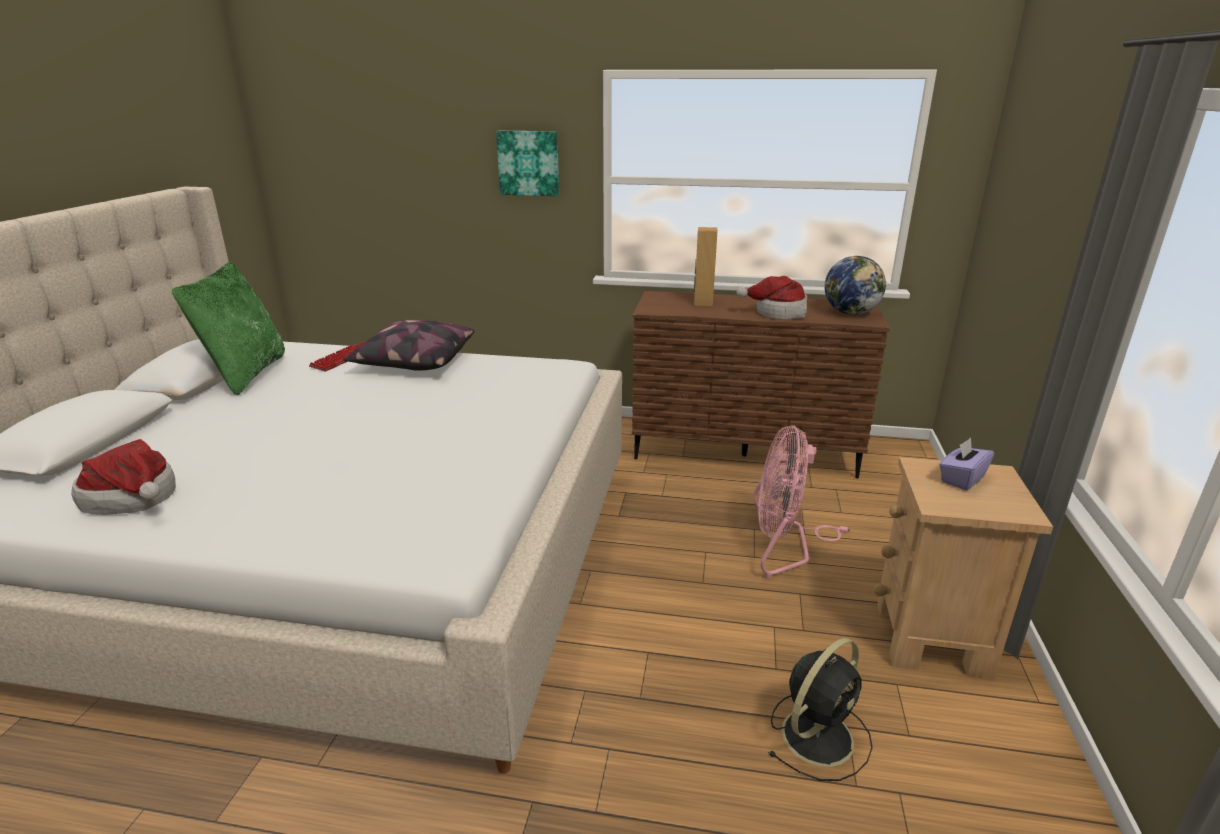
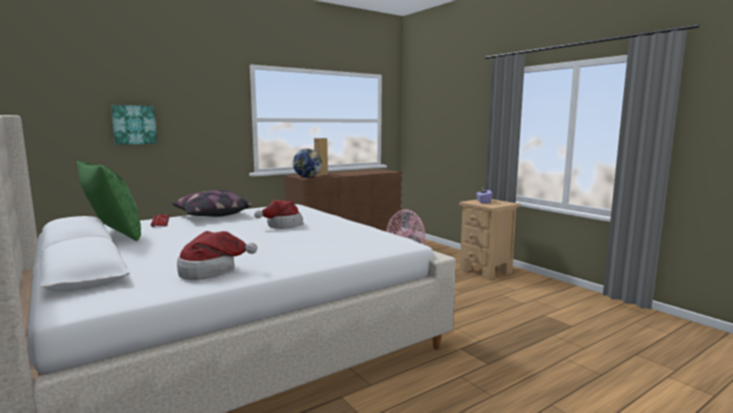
camera: 45 degrees left, 15 degrees down
picture [496,131,559,196] -> picture moved to [111,105,157,145]
hat [737,276,807,320] -> hat moved to [254,200,303,229]
black fan [768,638,873,781] -> none
globe [825,256,886,315] -> globe moved to [293,149,322,177]

